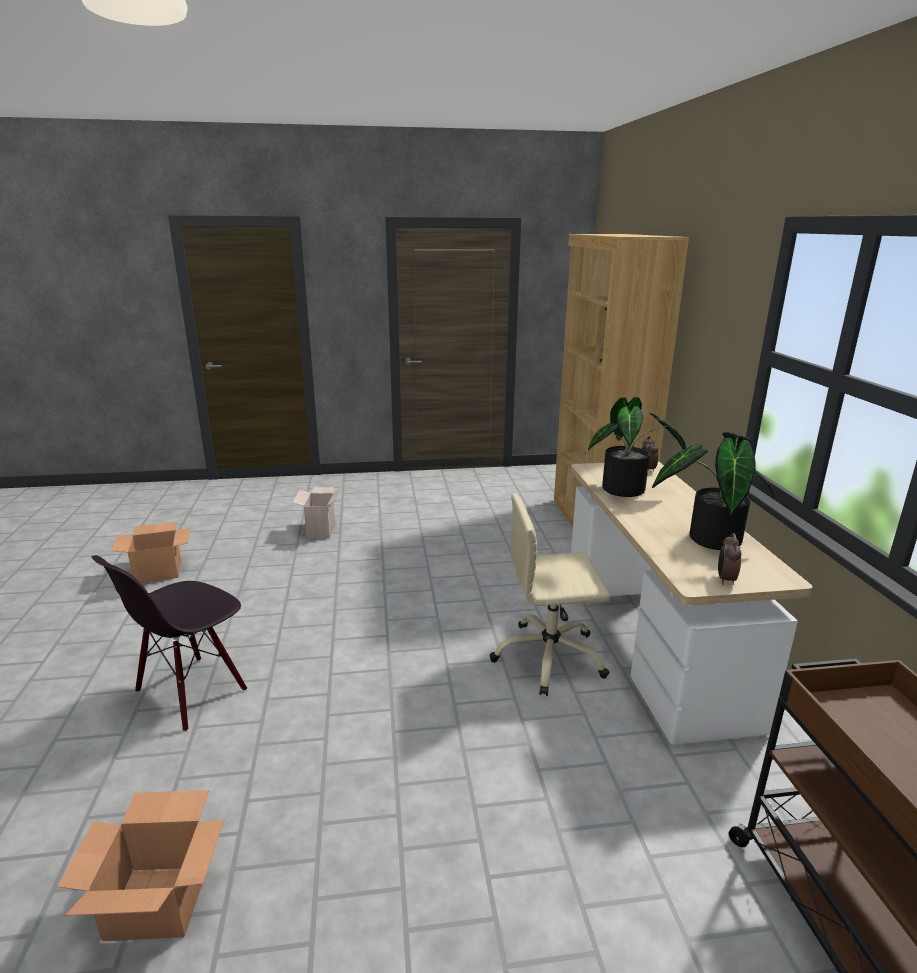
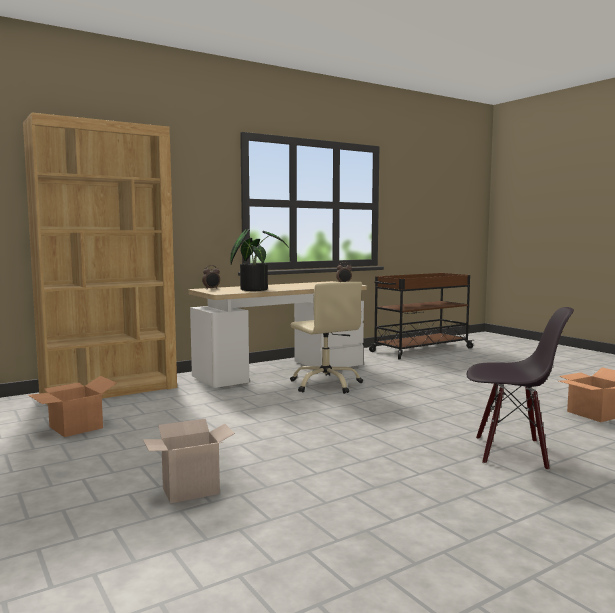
camera: 115 degrees left, 15 degrees down
cardboard box [112,522,190,583] -> cardboard box moved to [28,376,117,437]
potted plant [652,432,774,550] -> none

